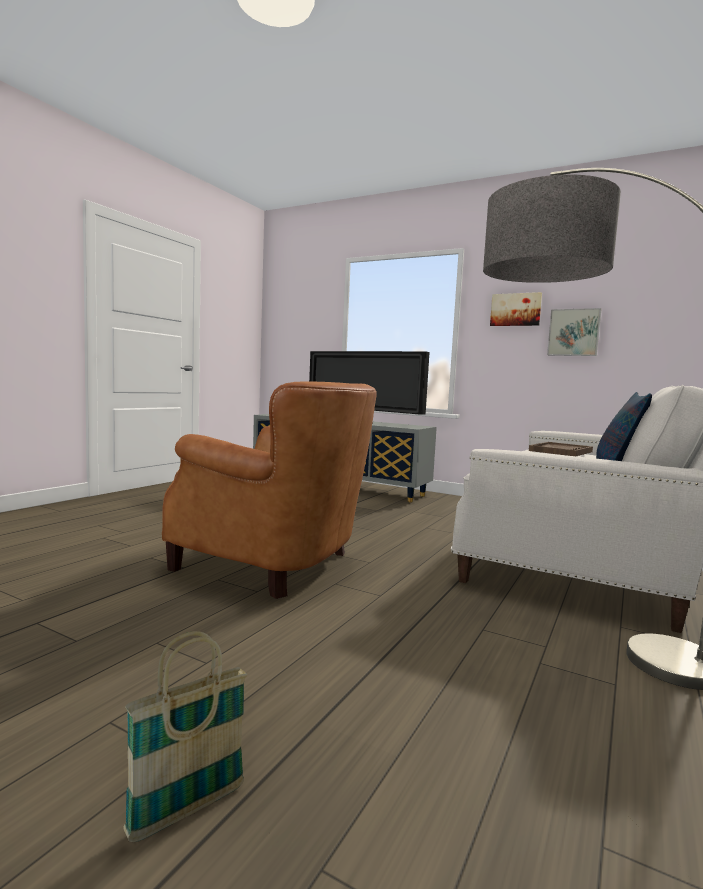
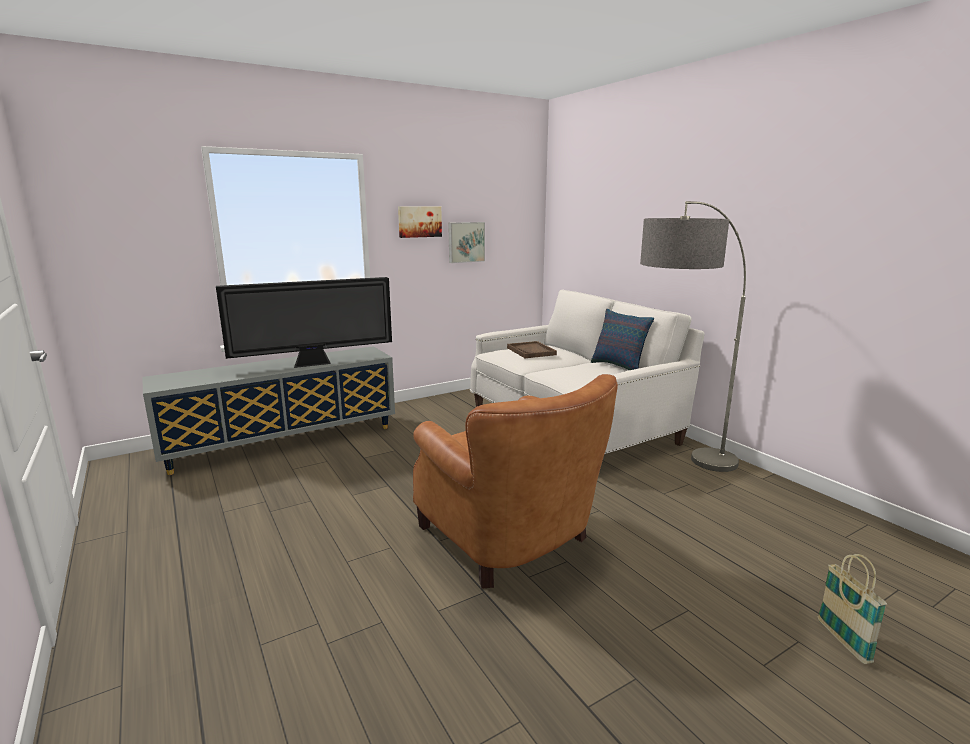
camera: 60 degrees left, 10 degrees up
brown armchair [162,382,377,599] -> brown armchair turned 90 degrees clockwise [413,374,618,588]

